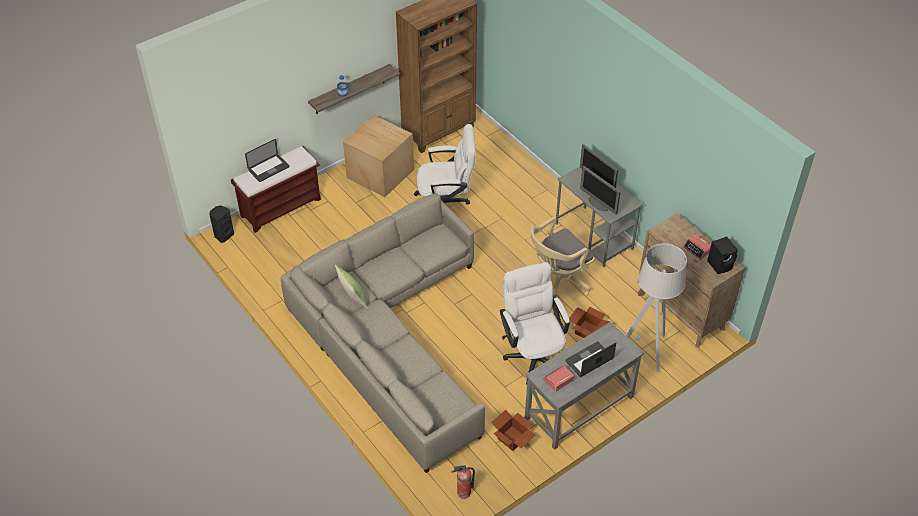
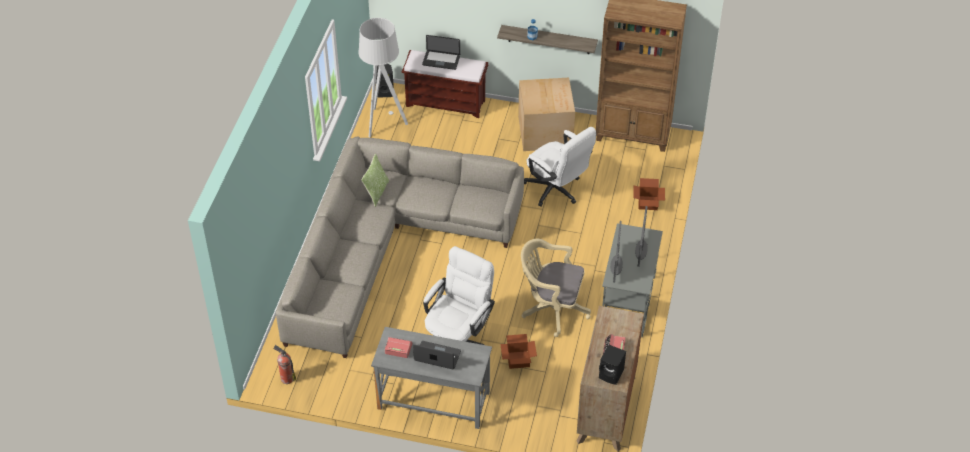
camera: 50 degrees right, 0 degrees up
cardboard box [491,410,535,451] -> cardboard box moved to [633,178,665,210]
grey floor lamp [626,243,687,372] -> grey floor lamp moved to [358,18,408,137]

